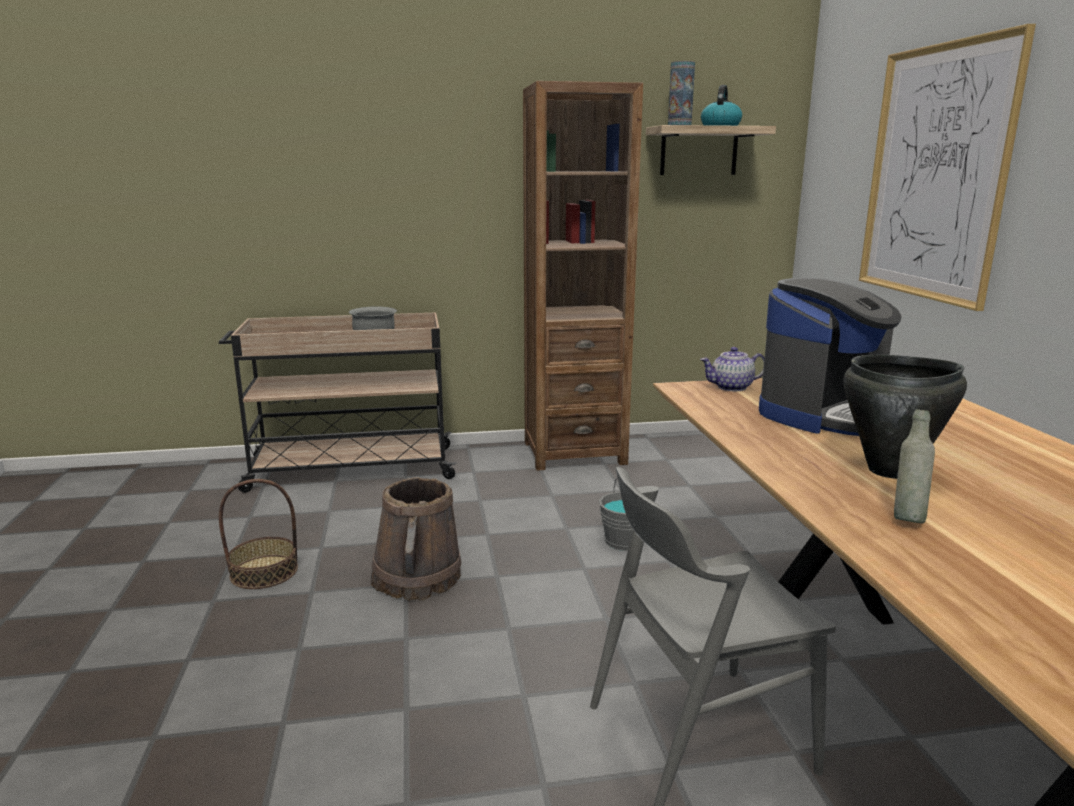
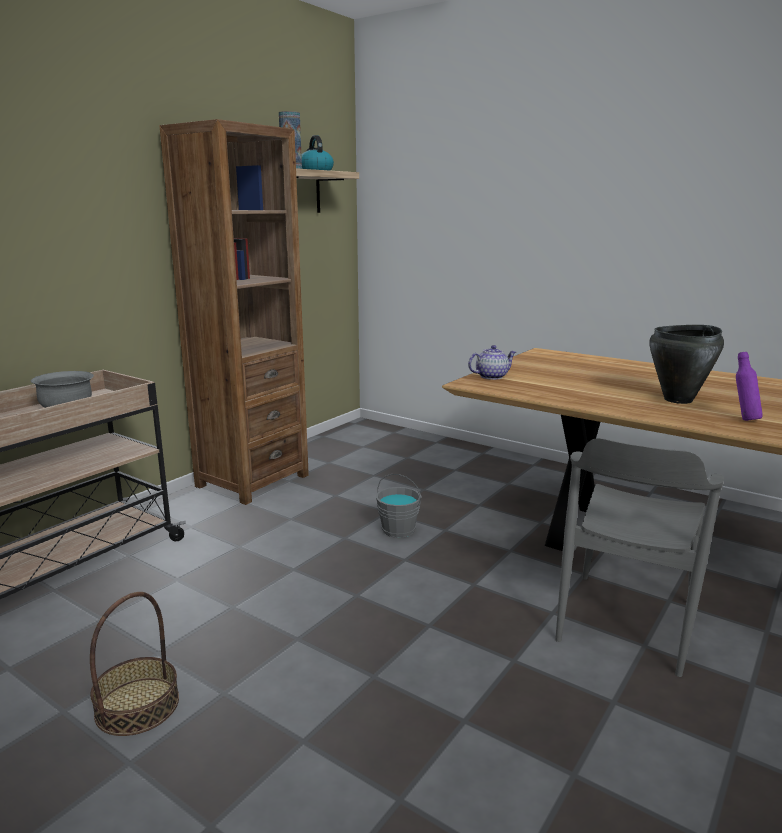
camera: 45 degrees left, 0 degrees up
brown bucket [371,477,461,601] -> none
teapot [700,347,765,391] -> teapot turned 150 degrees counterclockwise [468,345,516,380]
coffee machine [759,278,902,436] -> none
picture [859,24,1036,311] -> none
grey bottle [894,409,935,524] -> purple bottle [736,352,763,421]

